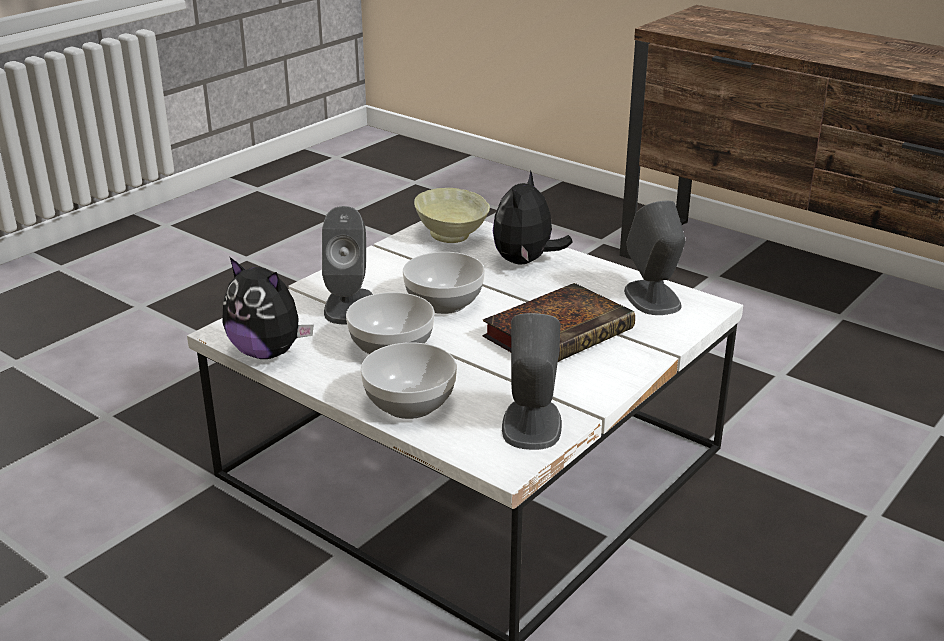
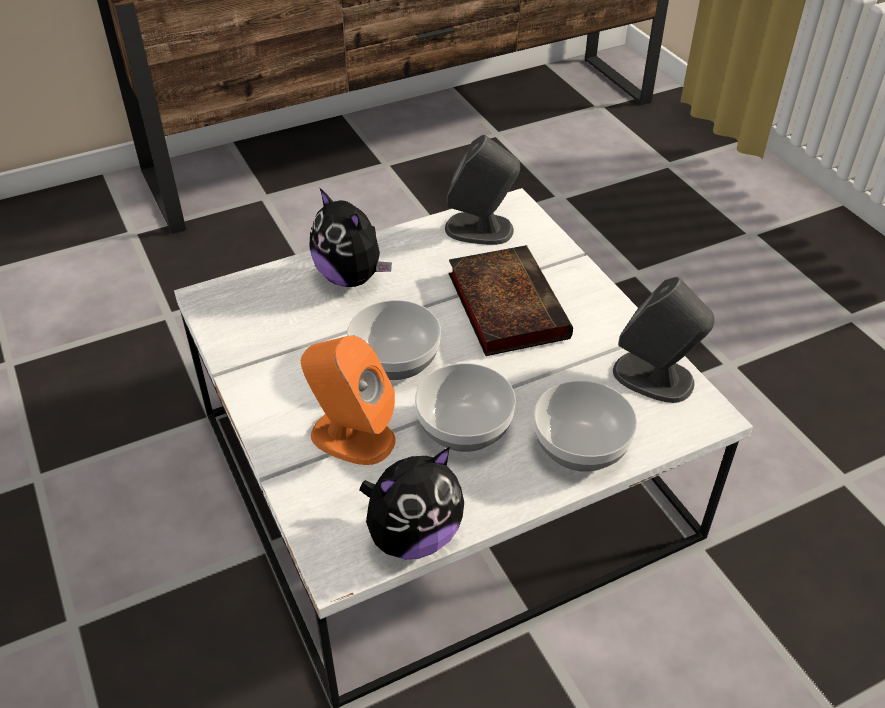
camera: 65 degrees left, 15 degrees up
grey speaker [322,206,373,325] -> orange speaker [301,335,395,465]
beige bowl [414,188,490,243] -> none

